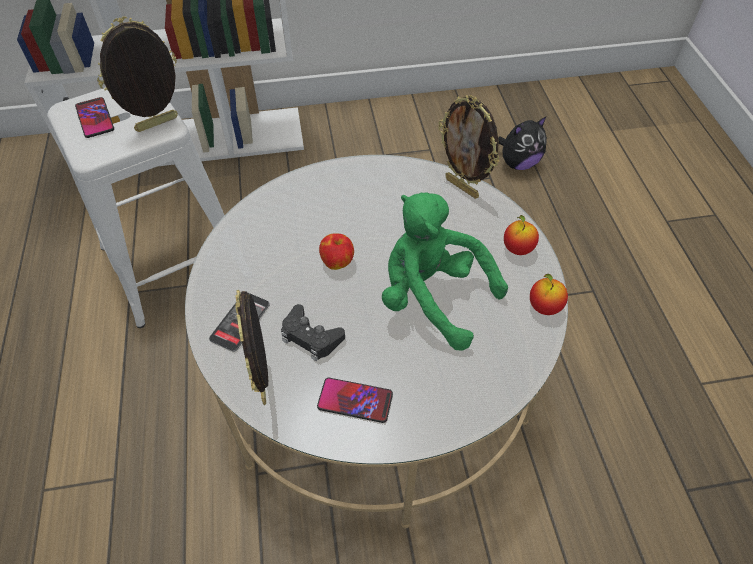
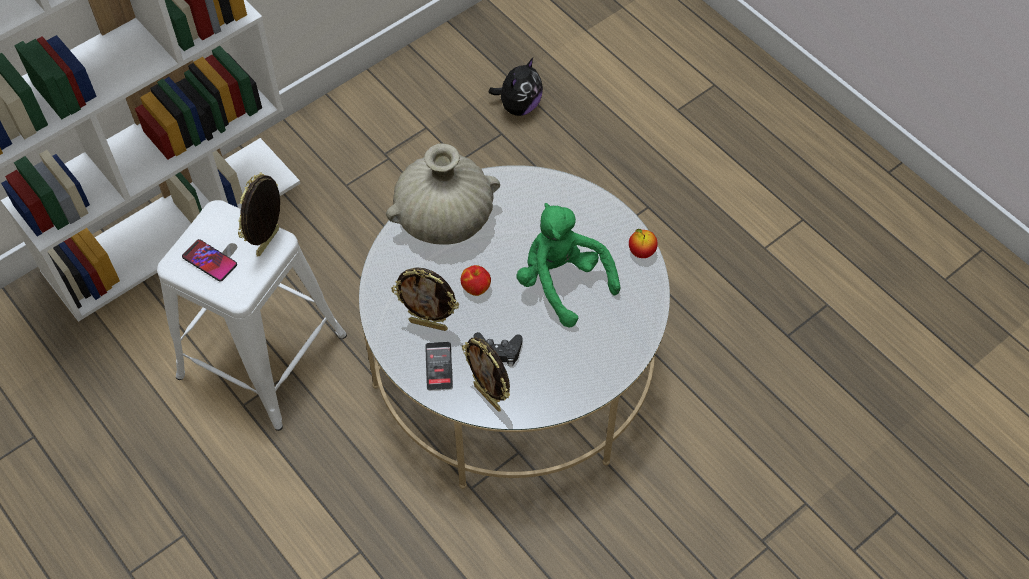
camera: 30 degrees left, 5 degrees up
phone [317,378,393,423] -> none
green plush toy [382,192,508,351] -> green plush toy turned 45 degrees clockwise [517,203,620,328]
picture frame [438,95,499,199] -> picture frame moved to [391,267,459,331]
apple [504,215,539,255] -> none
none -> beige vase [386,143,500,245]

